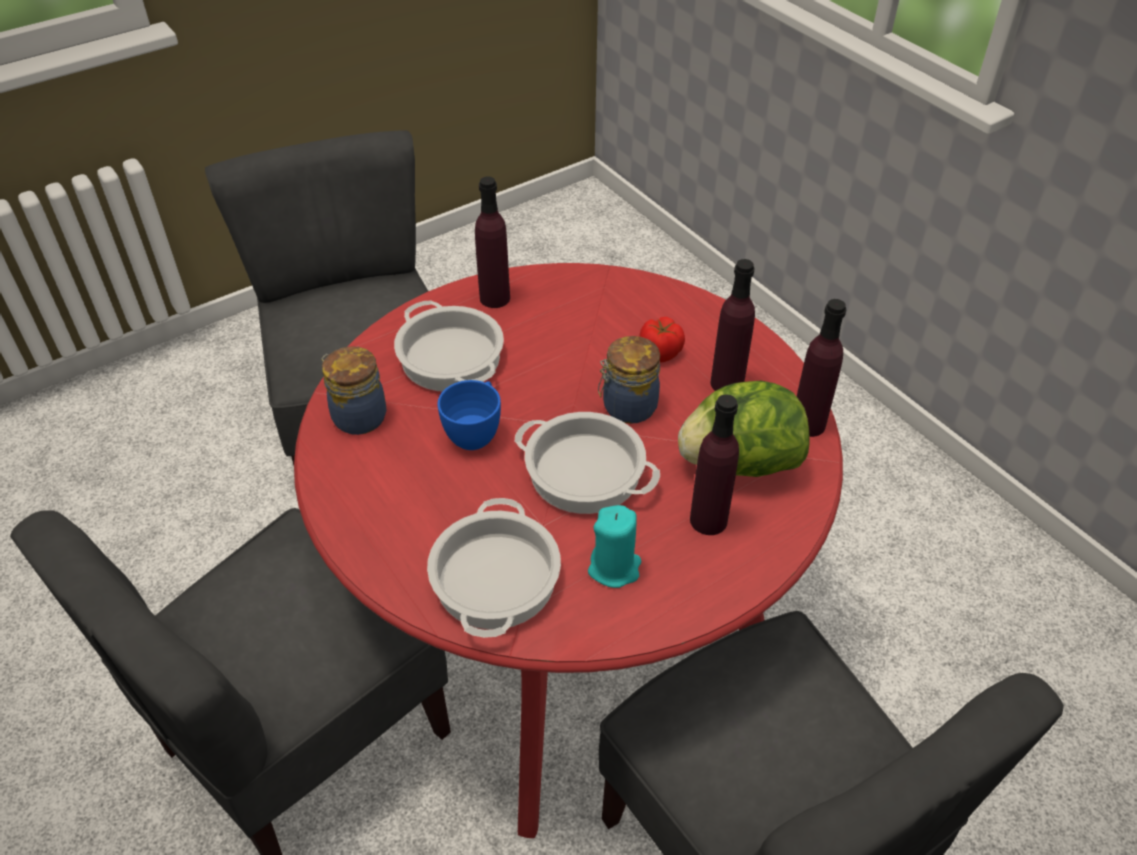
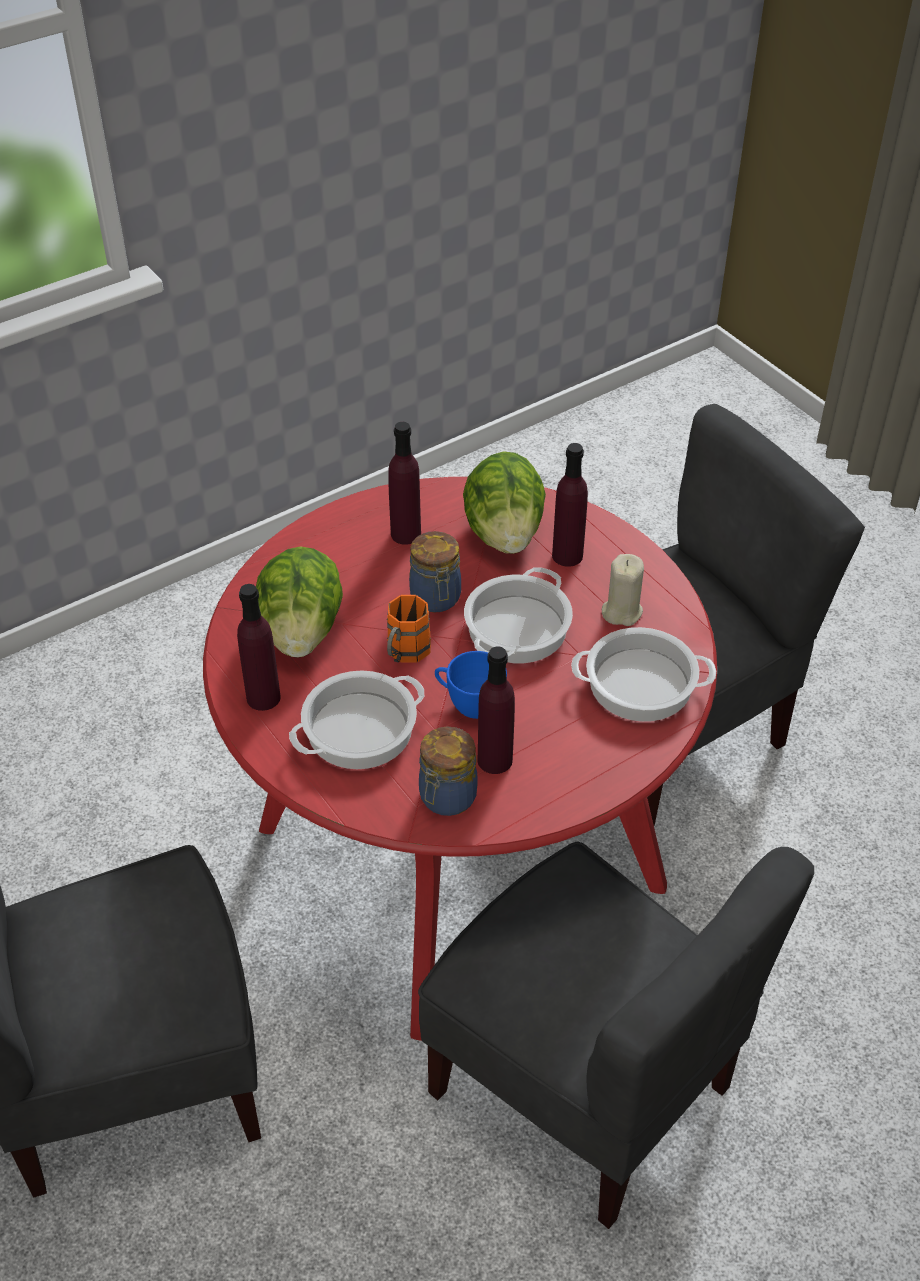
camera: 90 degrees left, 0 degrees up
turquoise candle [588,505,641,588] -> beige candle [602,554,644,626]
tomato [639,317,685,363] -> none
purple bottle [796,299,846,437] -> purple bottle moved to [478,646,515,774]
none -> lettuce [256,546,343,658]
none -> orange mug [387,595,431,663]

